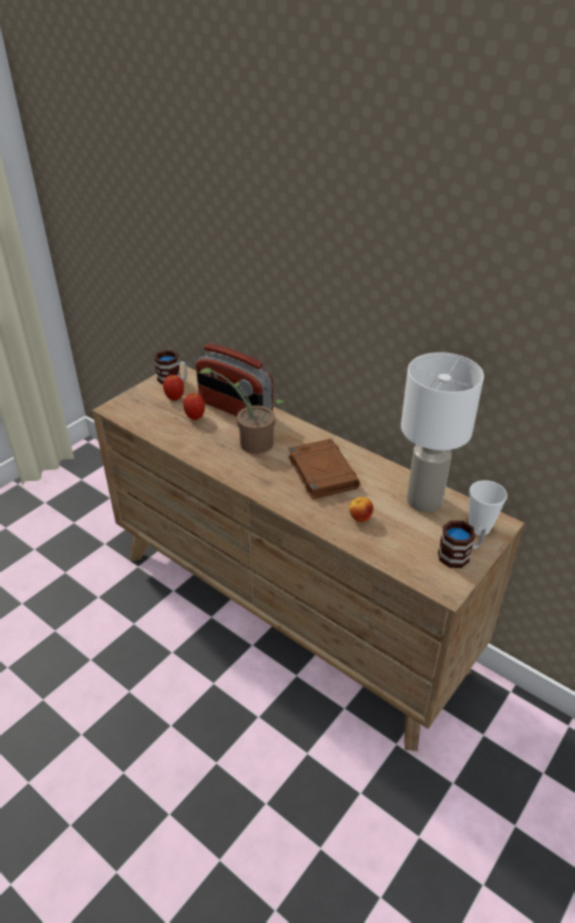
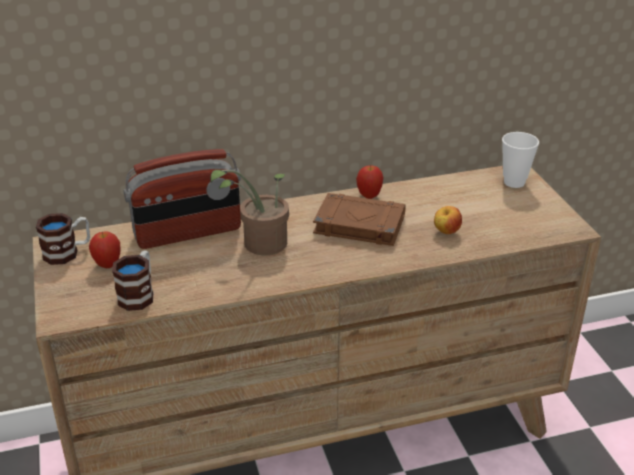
camera: 55 degrees left, 5 degrees down
apple [183,393,205,420] -> apple moved to [356,165,384,199]
white table lamp [401,352,484,512] -> none
mug [438,520,486,568] -> mug moved to [112,251,153,311]

